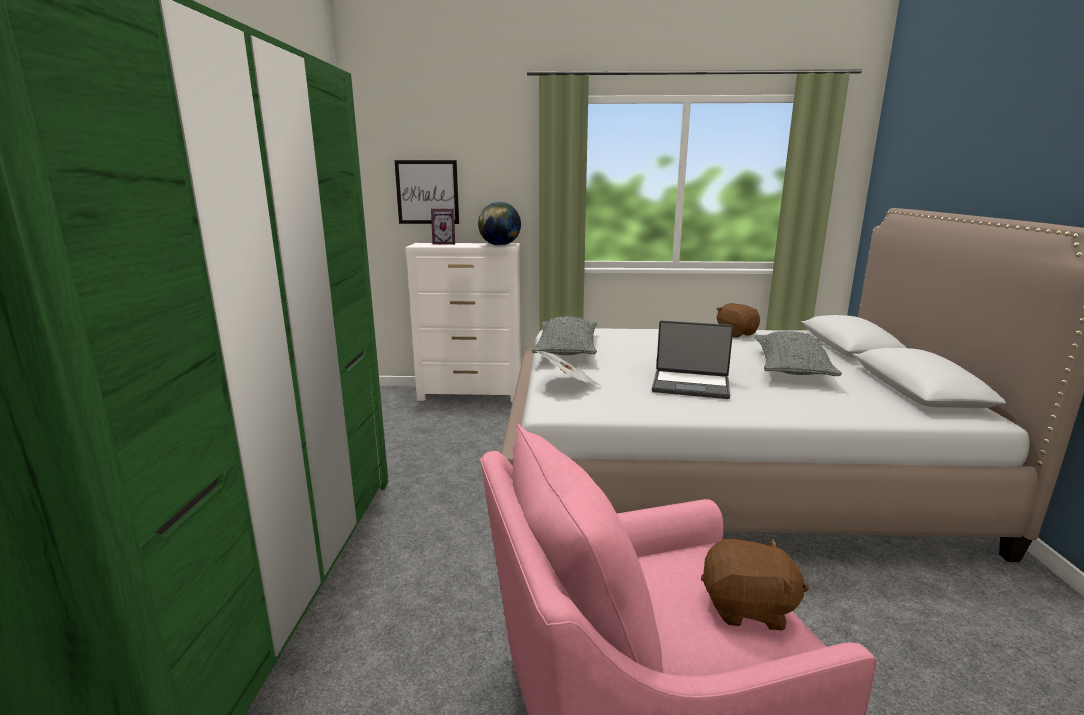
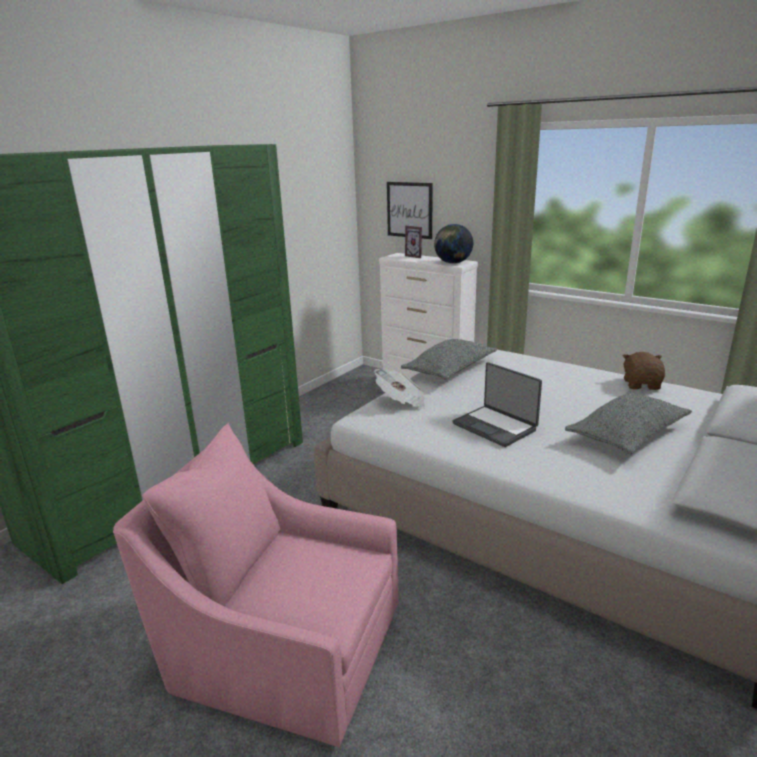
camera: 35 degrees right, 5 degrees up
brown plush toy [701,539,809,631] -> none

